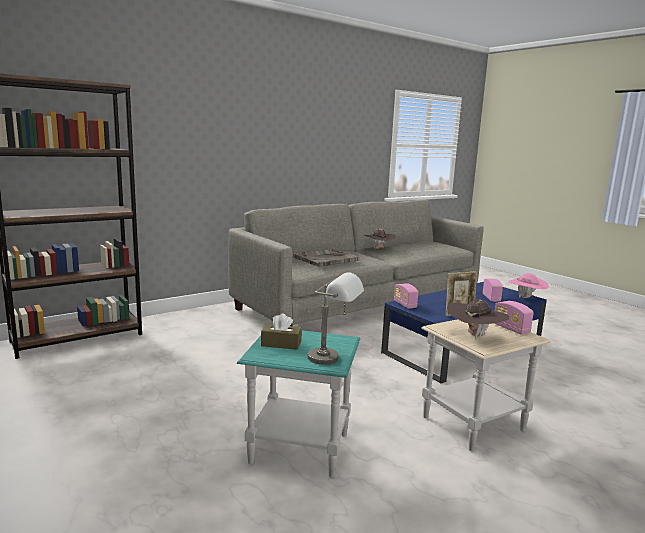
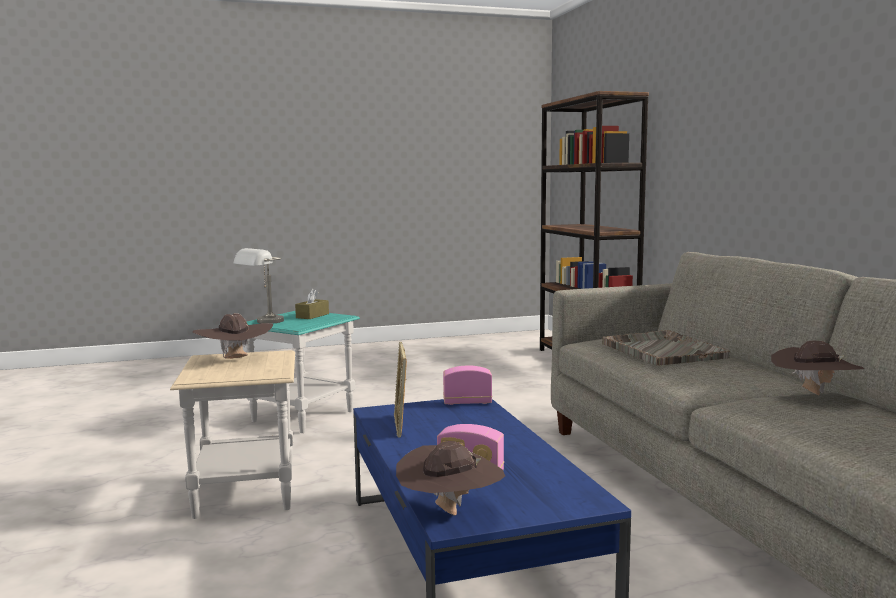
camera: 110 degrees right, 5 degrees down
radio [494,301,534,335] -> none
pink hat [508,273,549,298] -> brown hat [396,441,505,515]

